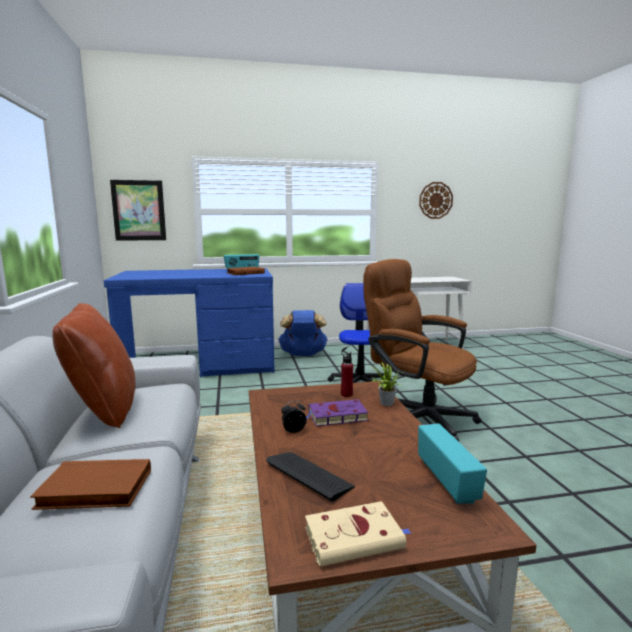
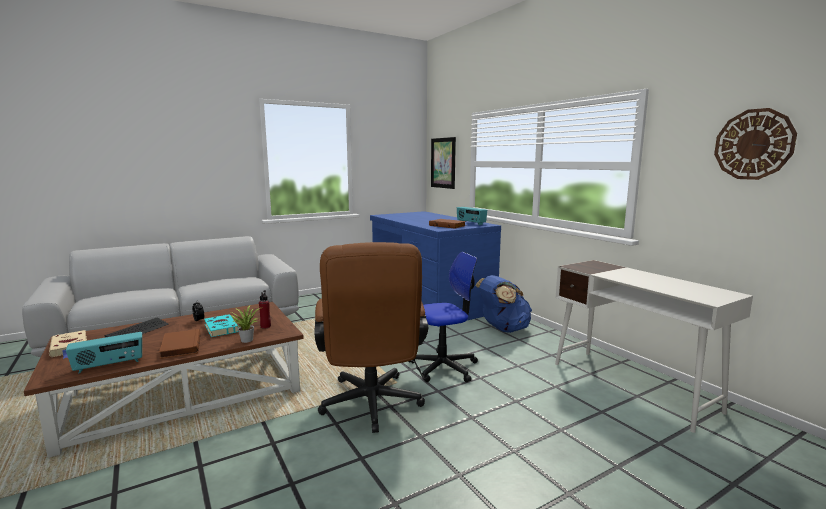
camera: 70 degrees right, 0 degrees up
brown book [30,459,151,510] -> brown book moved to [159,329,200,359]
brown pillow [52,303,136,428] -> none
purple book [306,399,369,426] -> turquoise book [204,314,239,337]
brown office chair [364,259,481,442] -> brown office chair turned 150 degrees clockwise [314,242,428,433]

